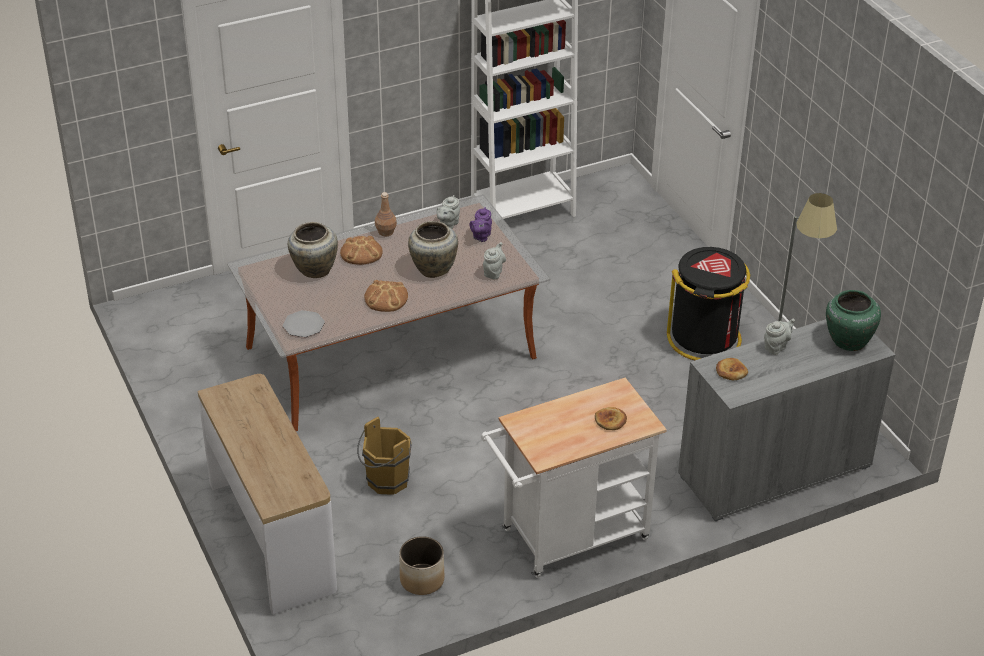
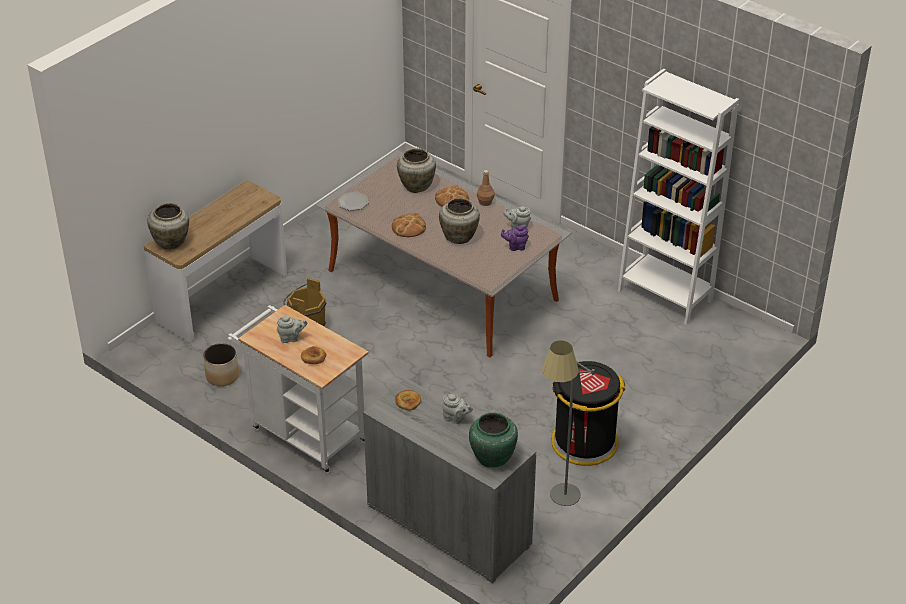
camera: 65 degrees right, 0 degrees up
grey teapot [483,242,506,279] -> grey teapot moved to [277,316,307,343]
none -> beige vase [147,203,189,250]

